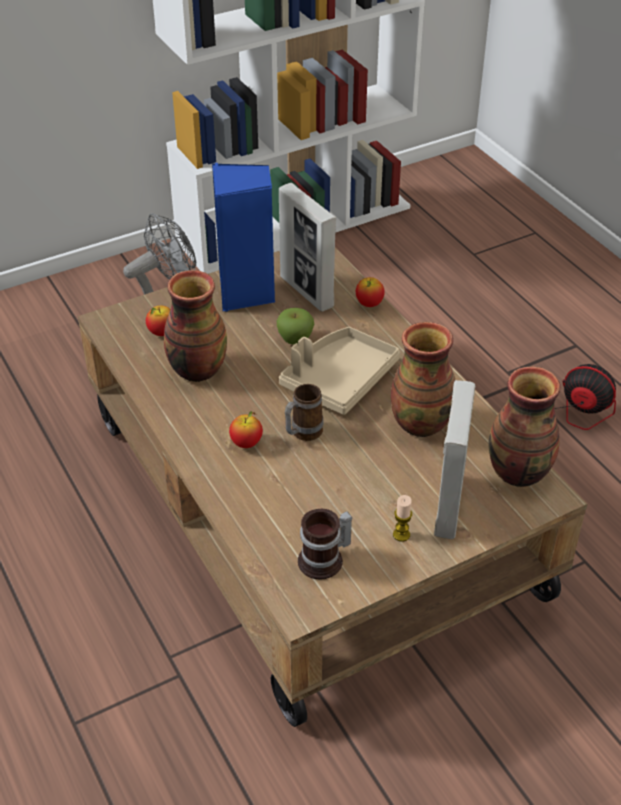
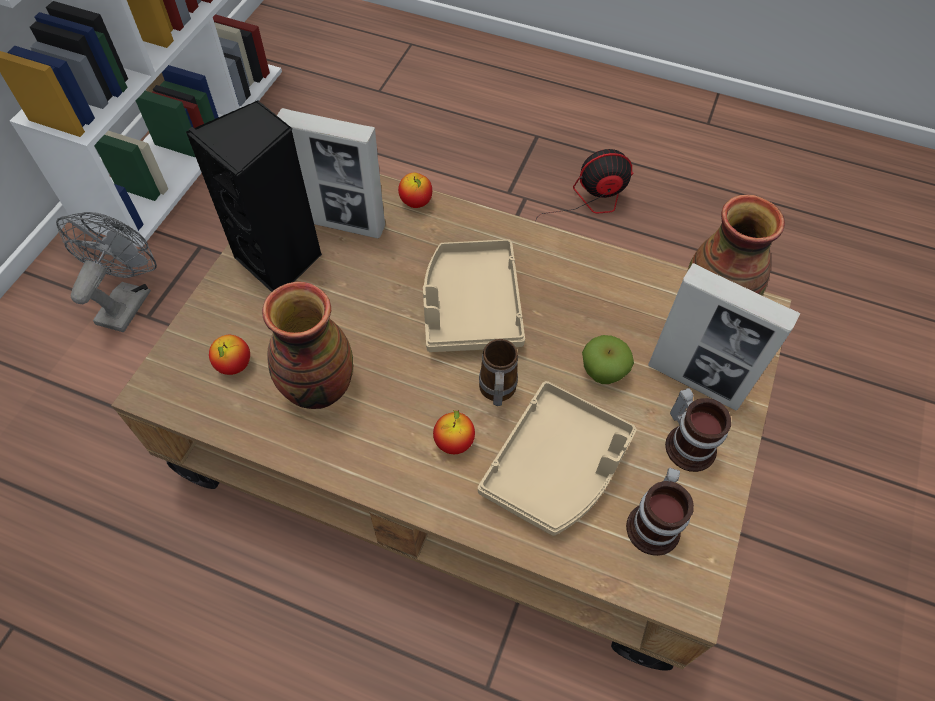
camera: 40 degrees left, 15 degrees up
blue speaker [212,163,275,312] -> black speaker [186,101,322,292]
apple [277,308,314,345] -> apple moved to [582,335,634,384]
vase [391,322,455,437] -> none
candle [393,495,412,542] -> mug [665,388,731,472]
picture frame [434,380,475,539] -> picture frame turned 150 degrees clockwise [648,263,800,411]
none -> beige tray [478,381,637,536]

